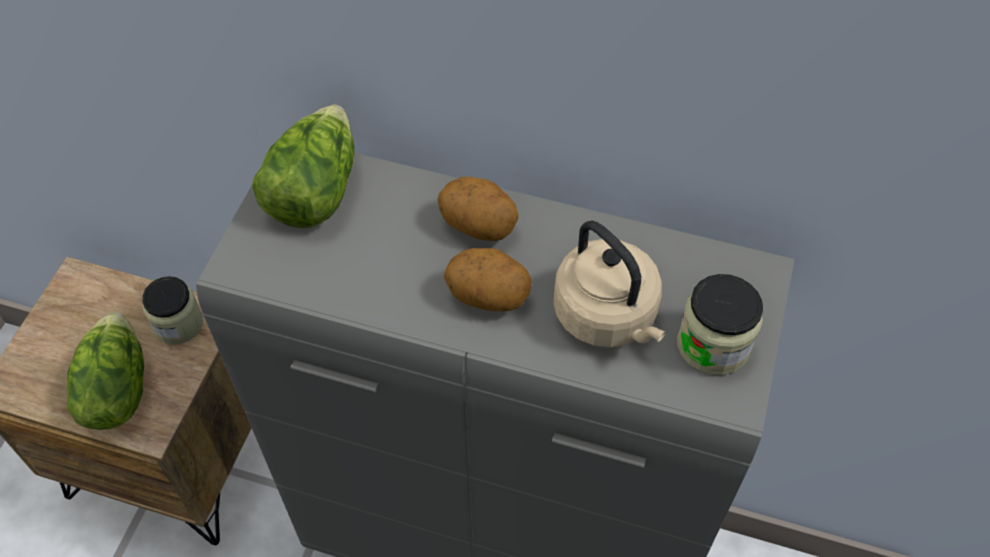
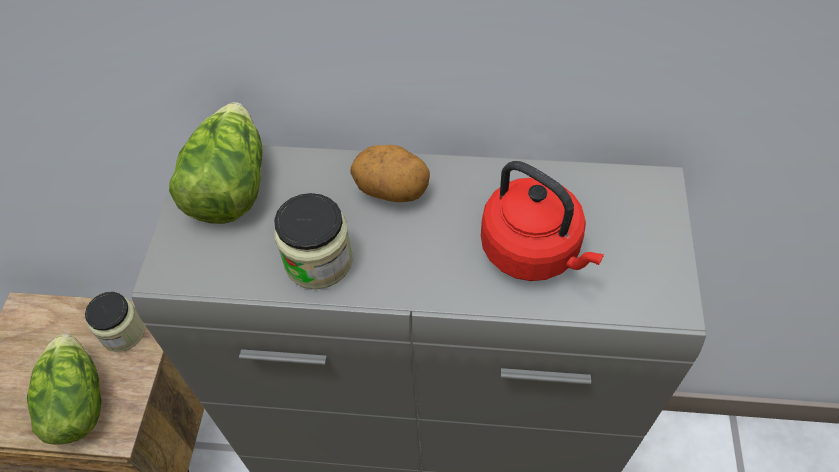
camera: 10 degrees left, 0 degrees up
potato [444,248,531,311] -> none
beige kettle [553,221,666,348] -> red kettle [481,161,604,281]
jar [677,274,763,375] -> jar moved to [274,193,353,289]

